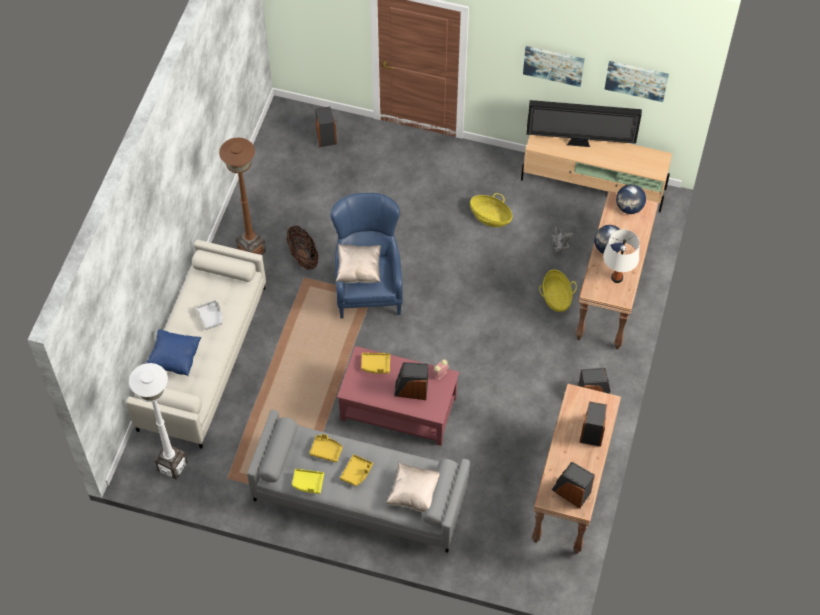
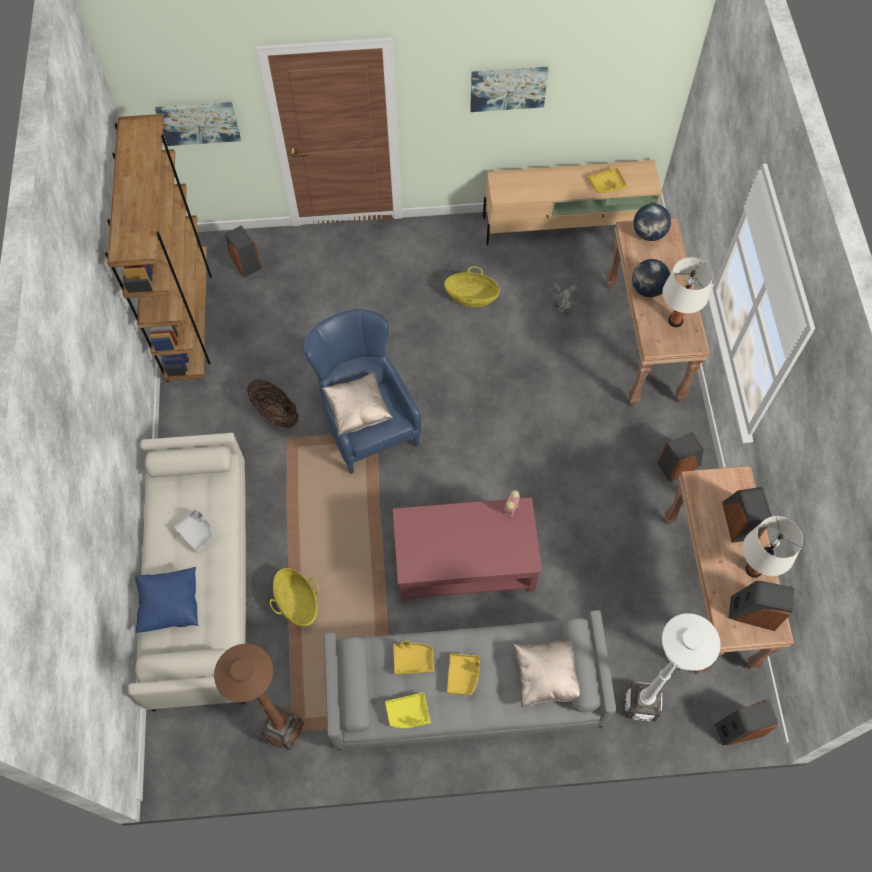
camera: 20 degrees left, 5 degrees up
white floor lamp [129,363,187,479] -> white floor lamp moved to [625,613,721,721]
brown floor lamp [219,138,266,255] -> brown floor lamp moved to [214,644,304,750]
yellow tray [361,353,390,374] -> yellow tray moved to [588,168,627,193]
speaker [394,362,428,400] -> speaker moved to [715,699,778,746]
television [526,100,642,147] -> none
basket [539,270,577,312] -> basket moved to [270,568,319,627]
picture [605,61,669,102] -> picture moved to [155,102,241,146]
none -> brown bookcase [105,114,212,382]
none -> white table lamp [743,516,803,578]

